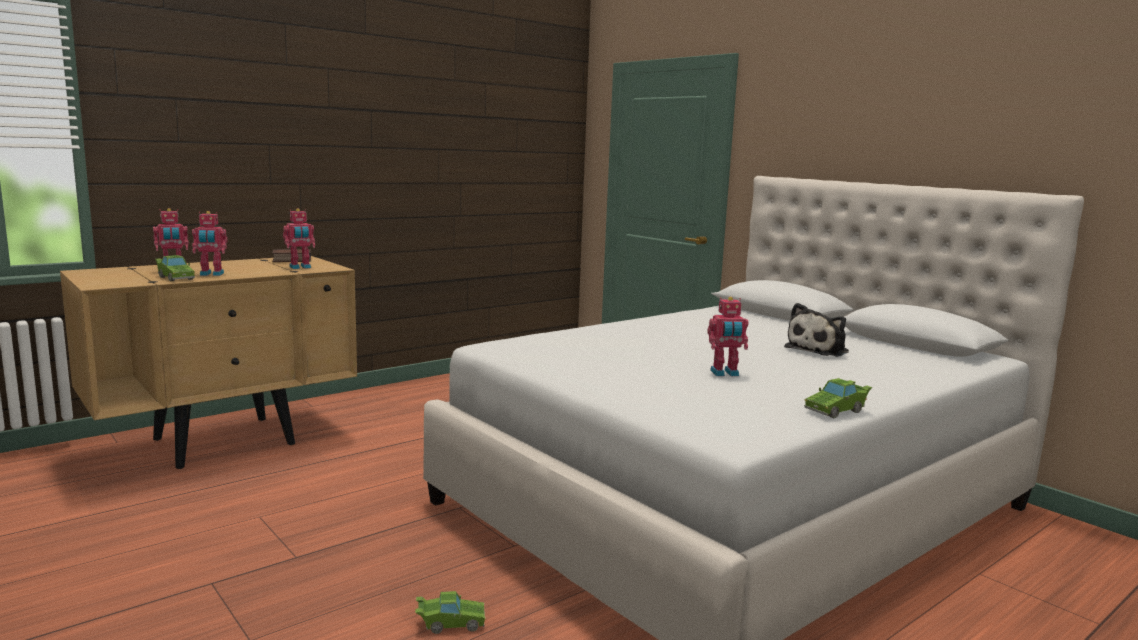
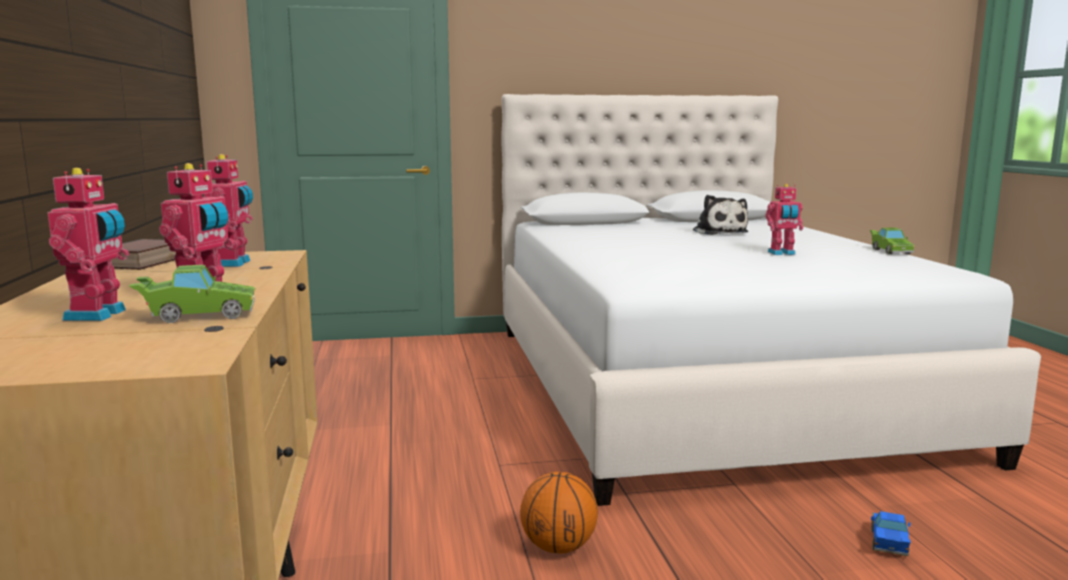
camera: 60 degrees left, 0 degrees up
green toy car [415,591,485,634] -> blue toy car [871,511,911,556]
toy robot [707,297,749,376] -> toy robot turned 60 degrees clockwise [765,184,803,255]
none -> basketball [520,472,598,554]

